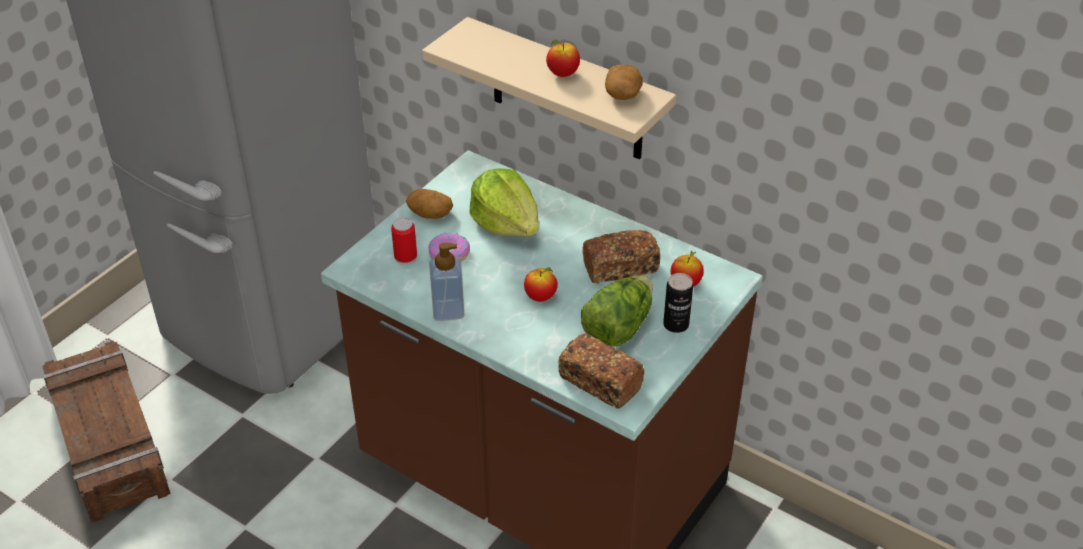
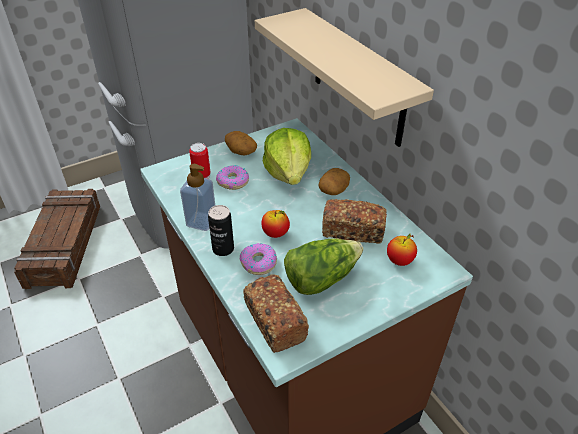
camera: 25 degrees right, 0 degrees up
apple [546,40,580,77] -> none
potato [605,65,643,100] -> potato moved to [319,168,350,195]
can [663,273,693,333] -> can moved to [208,205,234,256]
none -> donut [240,243,277,275]

